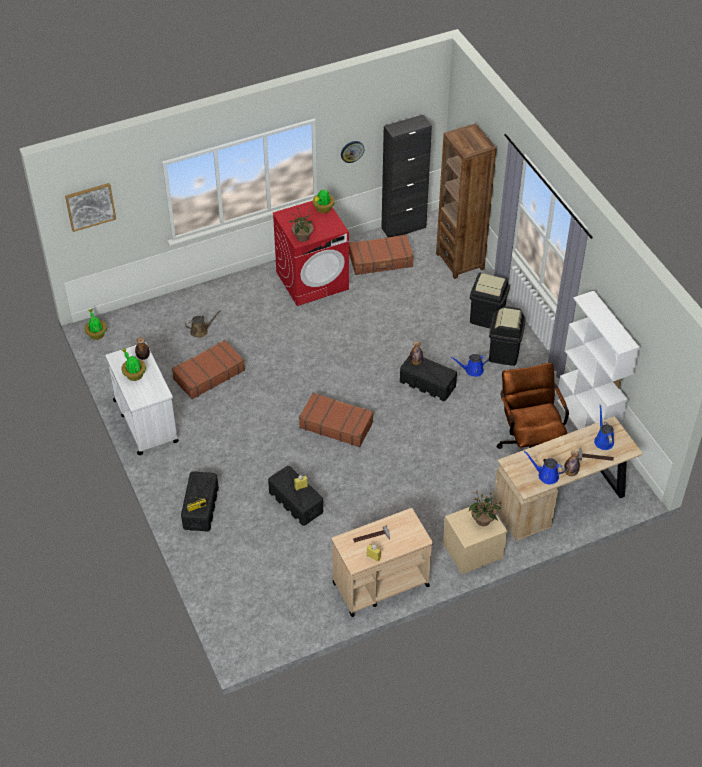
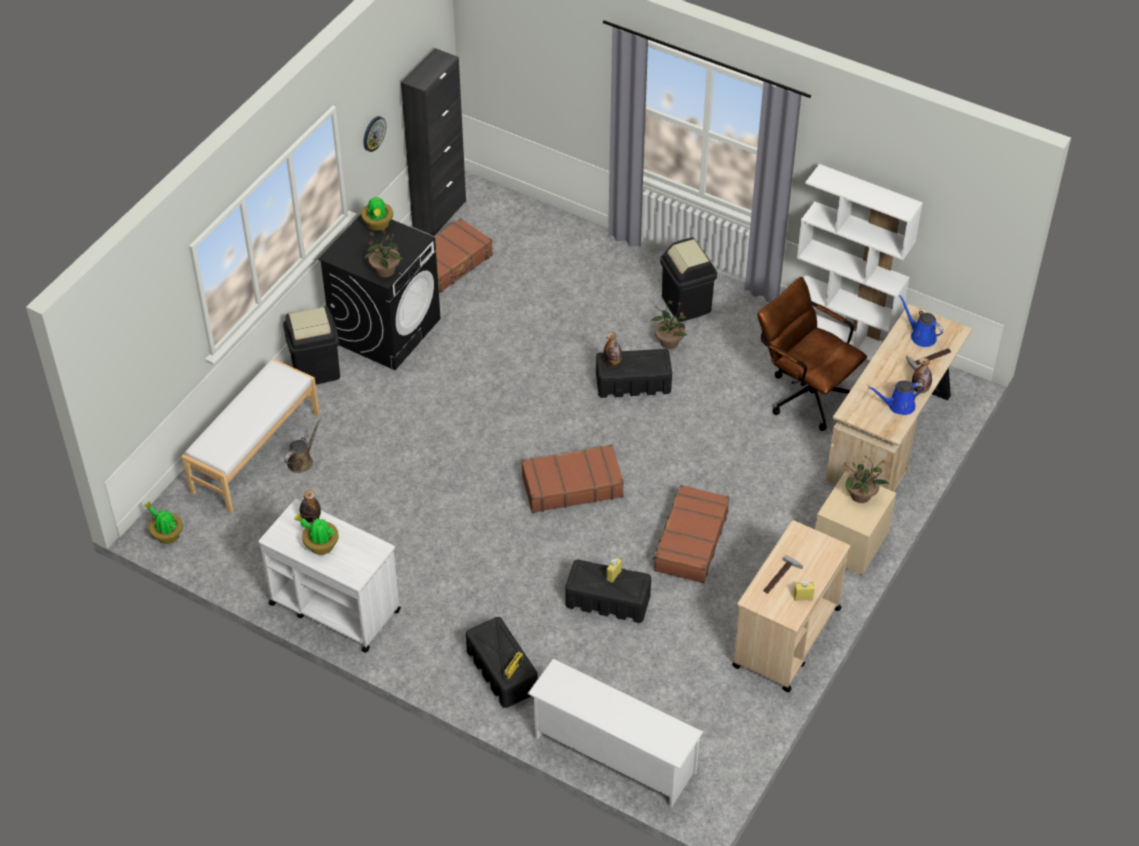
camera: 35 degrees left, 0 degrees up
picture [65,183,116,232] -> none
brown suitcase [172,340,245,399] -> brown suitcase moved to [652,485,730,583]
red washing machine [273,201,349,306] -> black washing machine [318,215,441,370]
brown bookcase [436,123,497,279] -> none
blue watering can [451,354,489,377] -> potted plant [650,300,687,349]
black trash can [470,273,510,328] -> black trash can moved to [283,306,340,385]
none -> white bench [182,359,320,513]
none -> white shoe rack [527,658,704,808]

